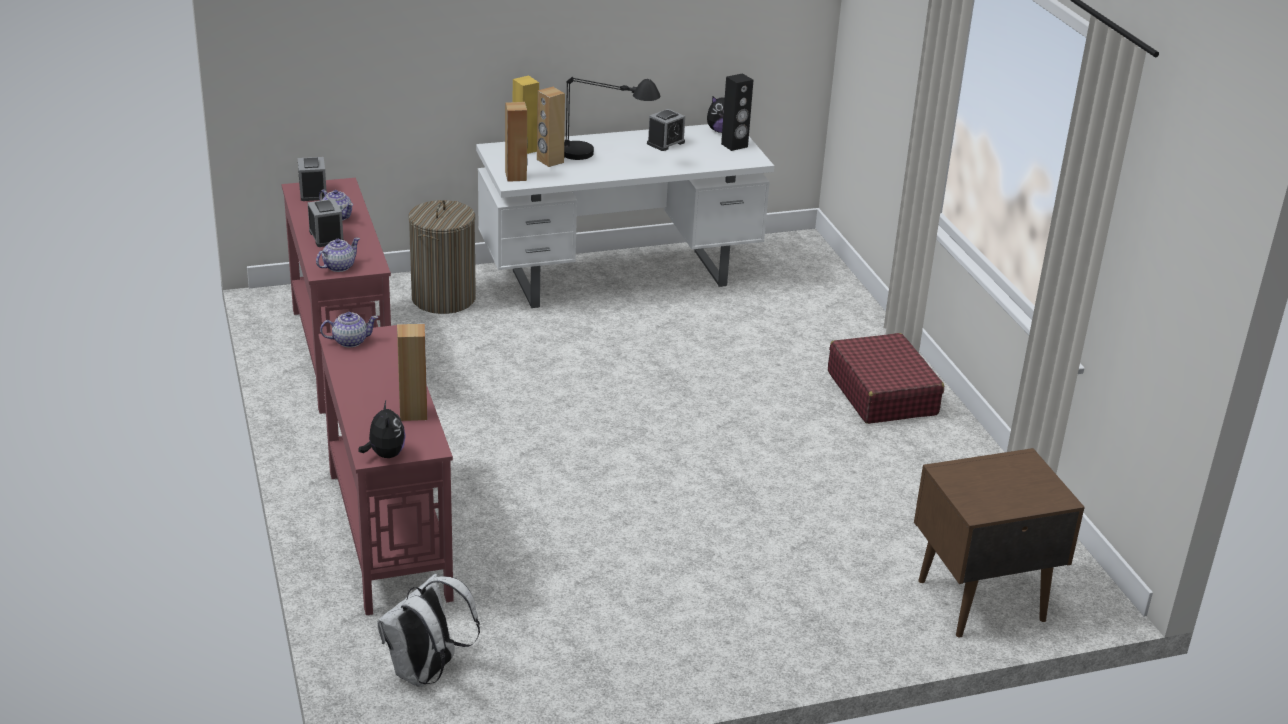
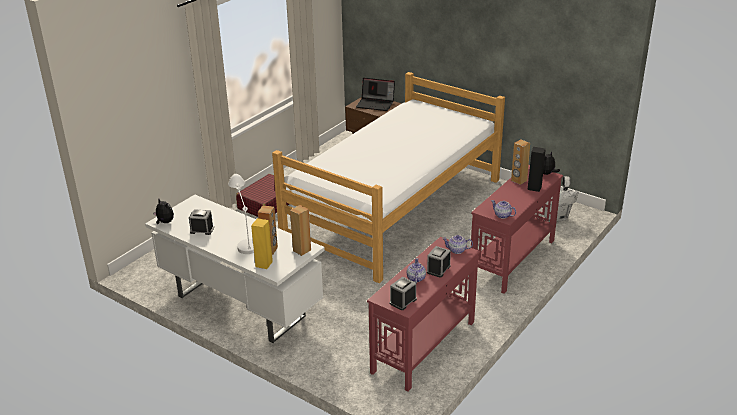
camera: 125 degrees left, 0 degrees up
laundry basket [408,200,476,314] -> none
black table lamp [564,77,660,160] -> white table lamp [228,174,254,254]
black speaker [721,73,753,151] -> black speaker moved to [527,147,546,192]
none -> bed [272,72,505,283]
none -> laptop [356,78,395,111]

